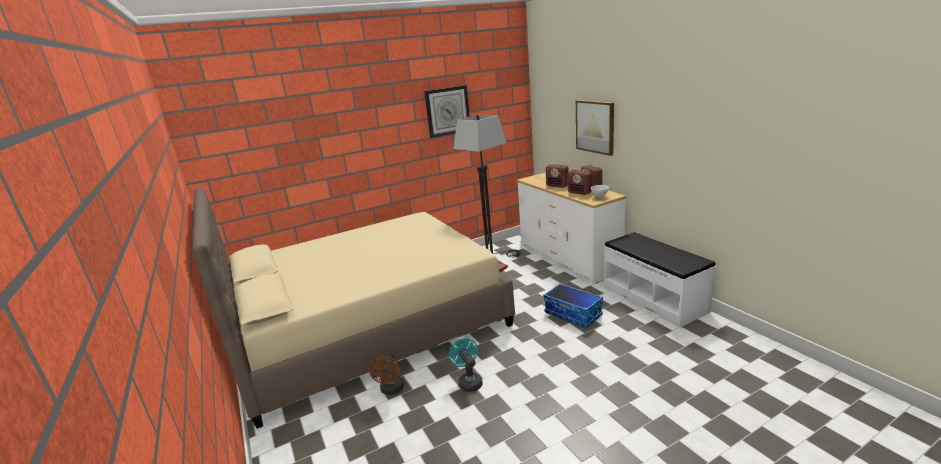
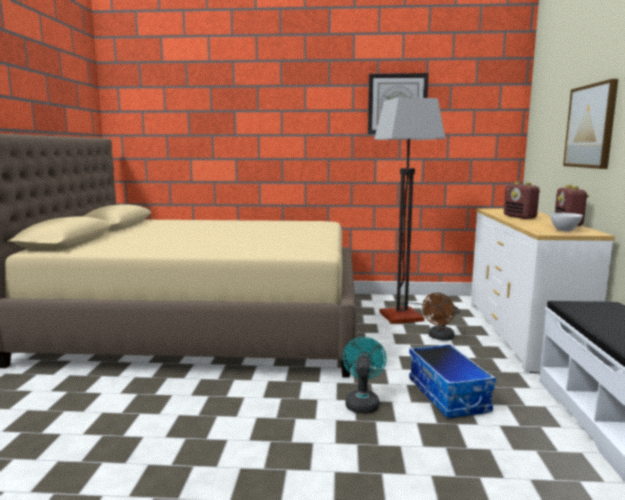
camera: 30 degrees right, 10 degrees down
brown fan [369,353,404,395] -> brown fan moved to [422,293,455,341]
turquoise fan [448,338,483,392] -> turquoise fan moved to [342,337,387,414]
radio [567,168,592,195] -> none

